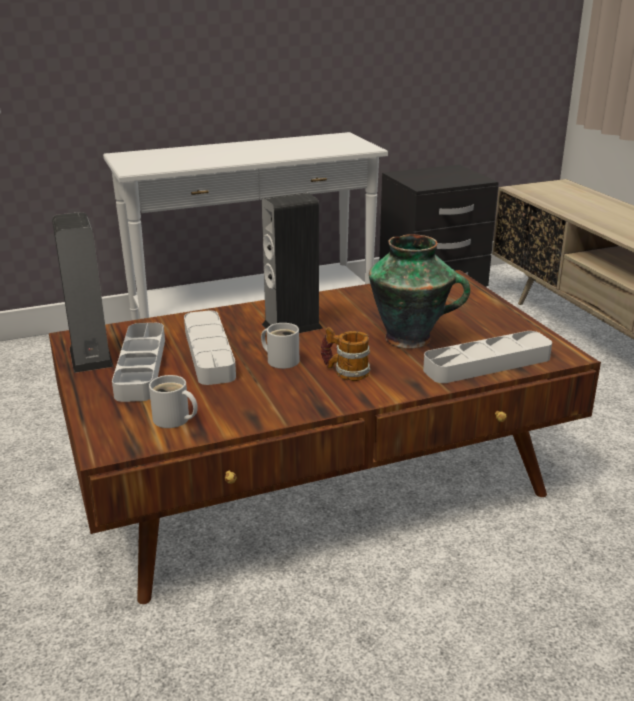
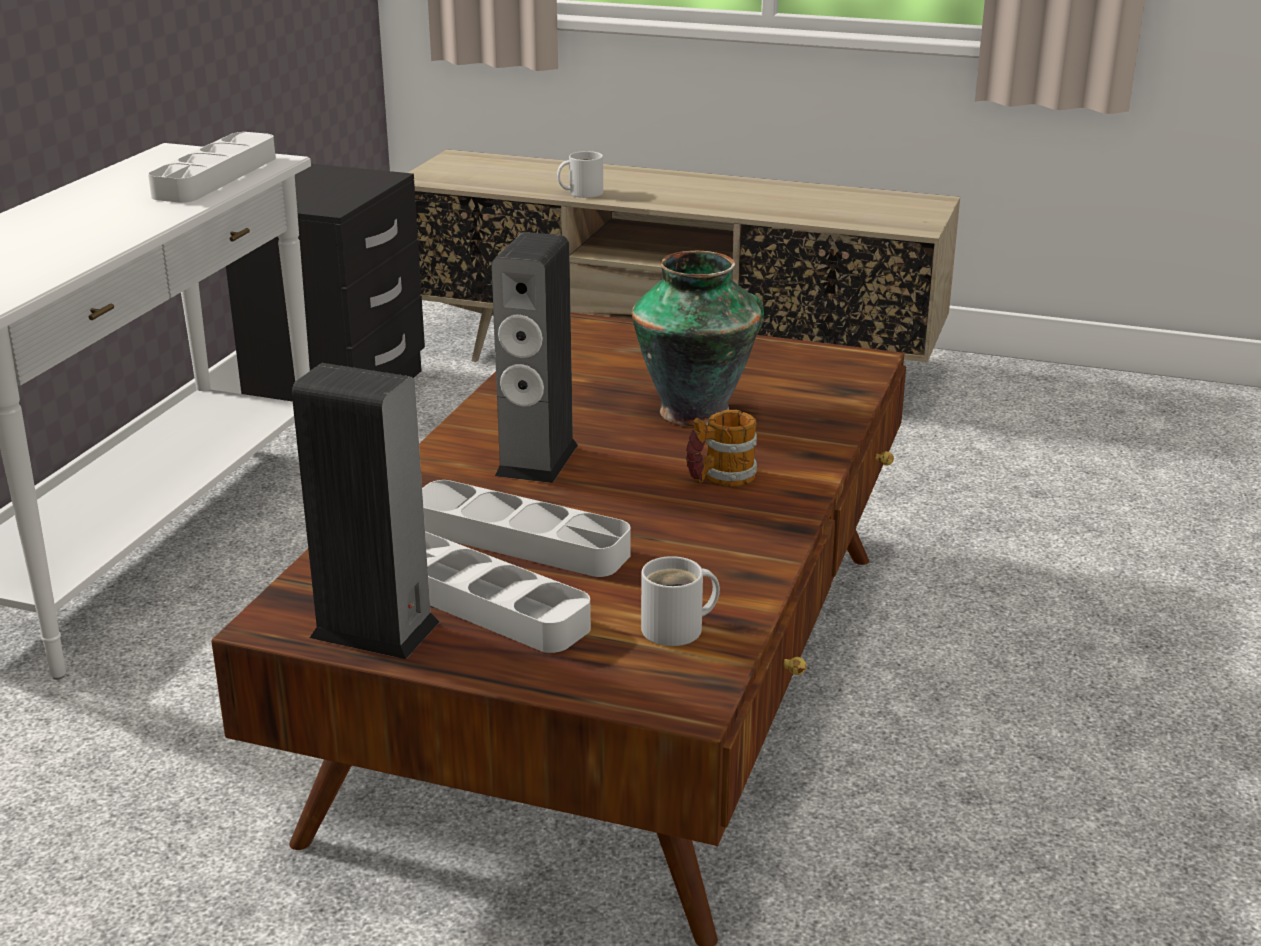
camera: 50 degrees left, 0 degrees up
white mug [261,323,299,369] -> white mug moved to [557,151,603,198]
grey tray [423,331,552,383] -> grey tray moved to [148,132,276,203]

